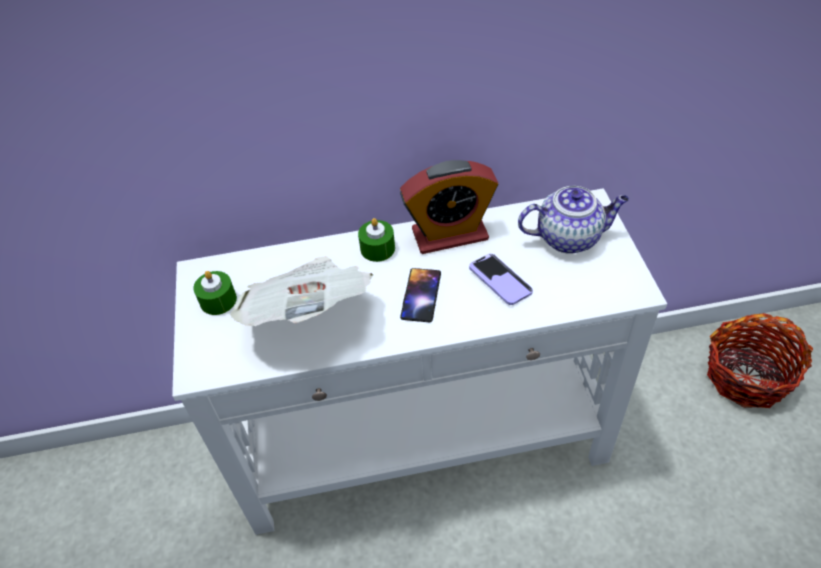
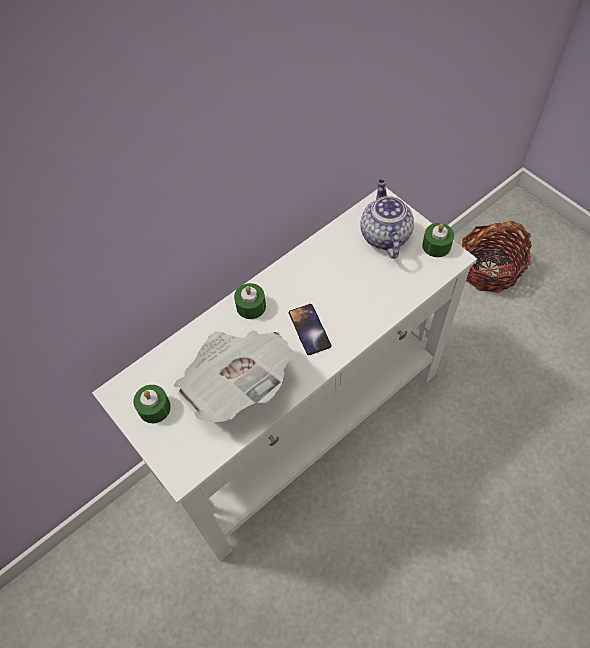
camera: 30 degrees left, 10 degrees up
alarm clock [400,160,498,254] -> none
phone [469,254,533,305] -> none
teapot [518,186,629,254] -> teapot turned 60 degrees counterclockwise [360,180,414,259]
none -> green candle [422,223,454,257]

